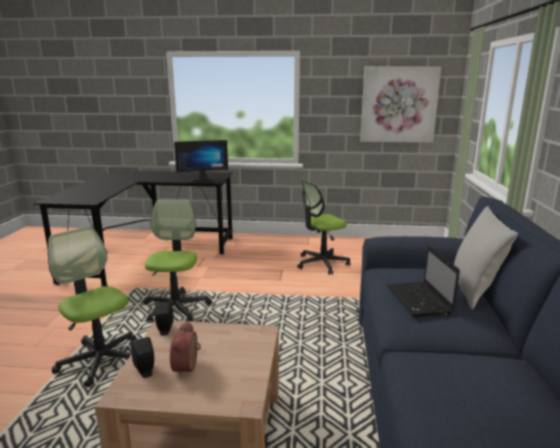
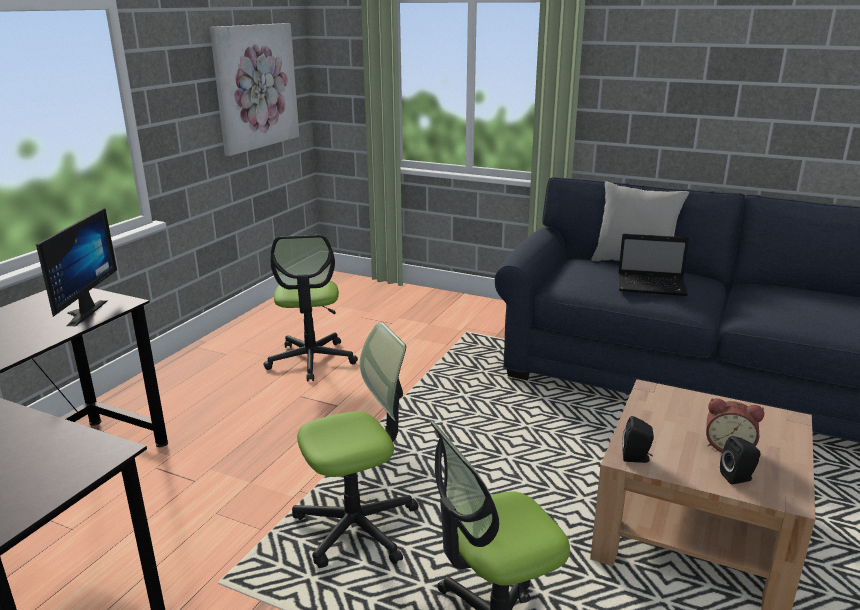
camera: 70 degrees left, 5 degrees up
office chair [143,200,212,322] -> office chair turned 135 degrees clockwise [292,322,419,568]

